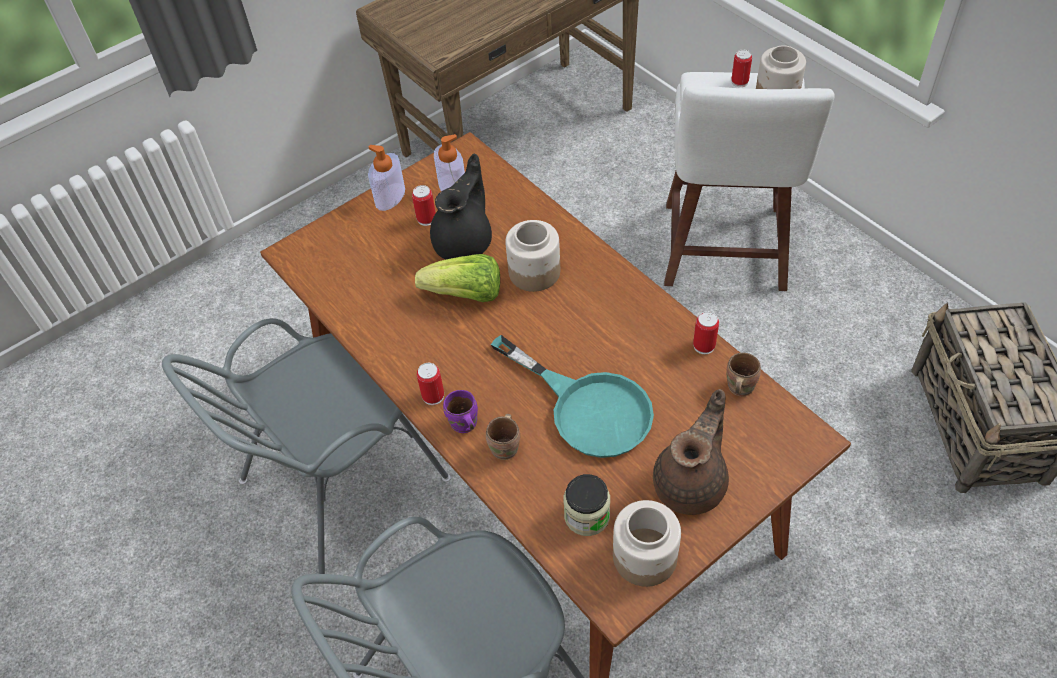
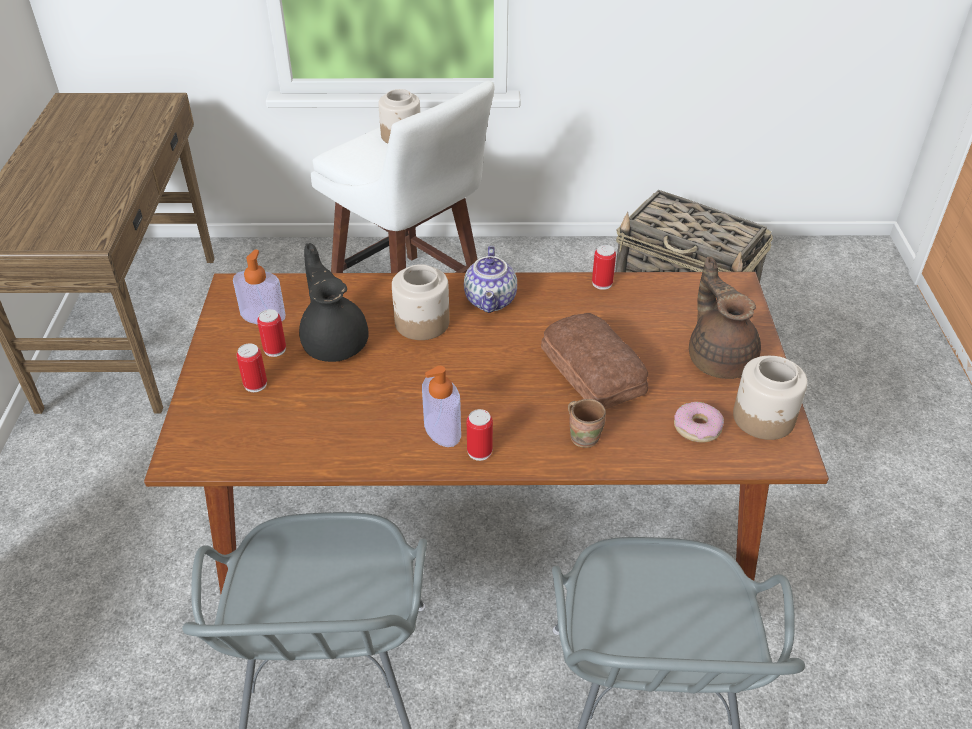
camera: 55 degrees left, 10 degrees down
soap dispenser [368,145,405,211] -> soap dispenser moved to [422,366,461,447]
lettuce [415,254,500,302] -> none
purple mug [443,390,478,433] -> none
turquoise frying pan [491,335,654,458] -> bread [541,313,648,409]
jar [563,474,610,536] -> donut [674,401,724,443]
brown mug [726,353,761,396] -> none
can [731,50,752,87] -> can moved to [237,343,267,392]
none -> teapot [464,246,517,313]

